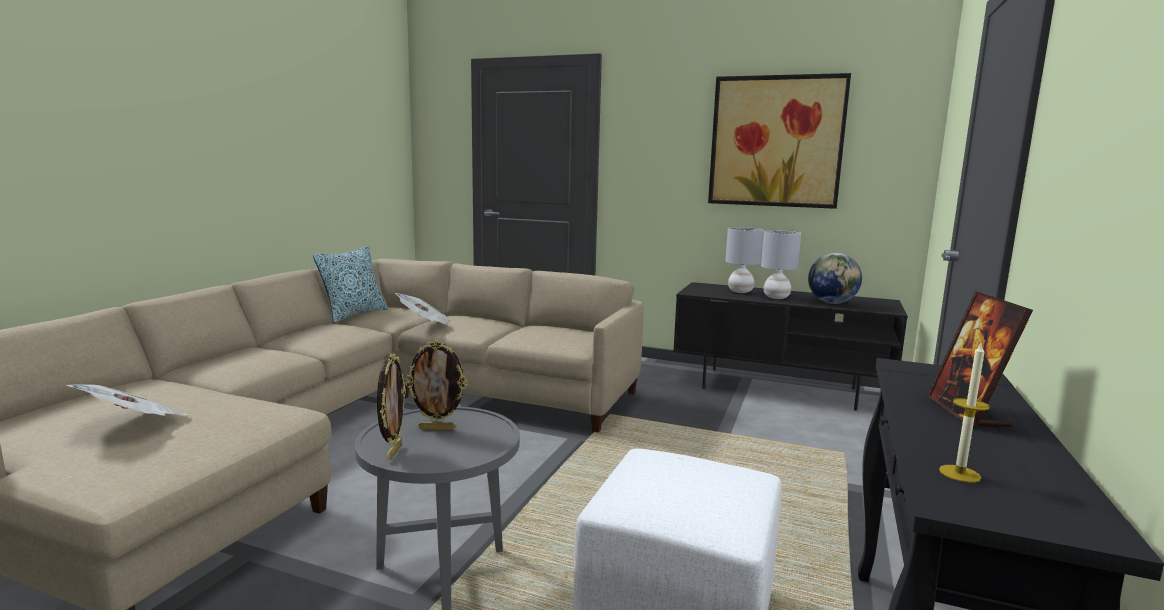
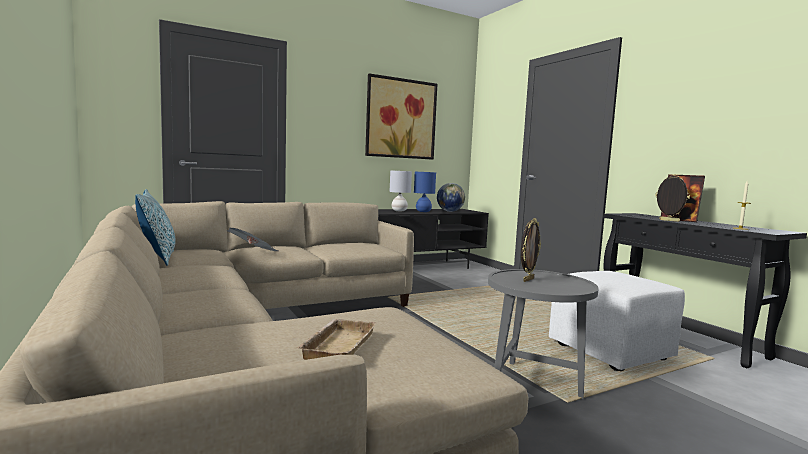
camera: 50 degrees left, 5 degrees down
newspaper [66,384,190,416] -> beige tray [297,319,376,360]
picture frame [377,353,406,460] -> picture frame moved to [656,174,690,222]
grey table lamp [761,230,801,299] -> blue table lamp [414,172,436,212]

